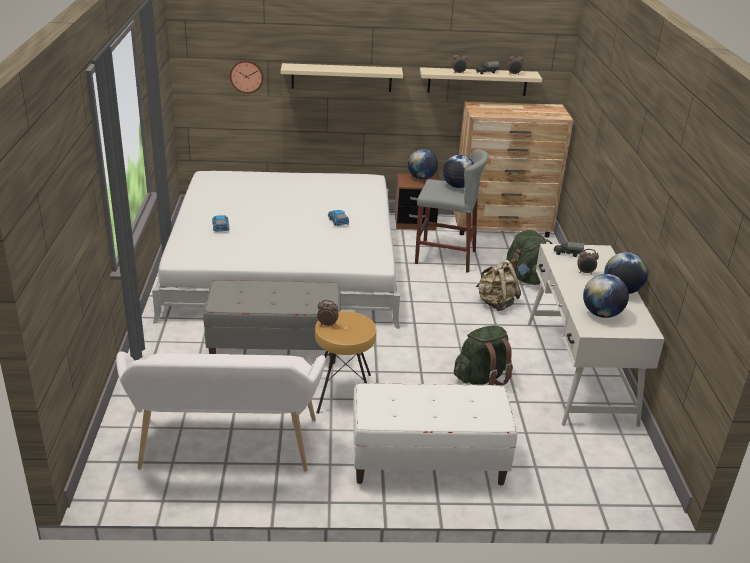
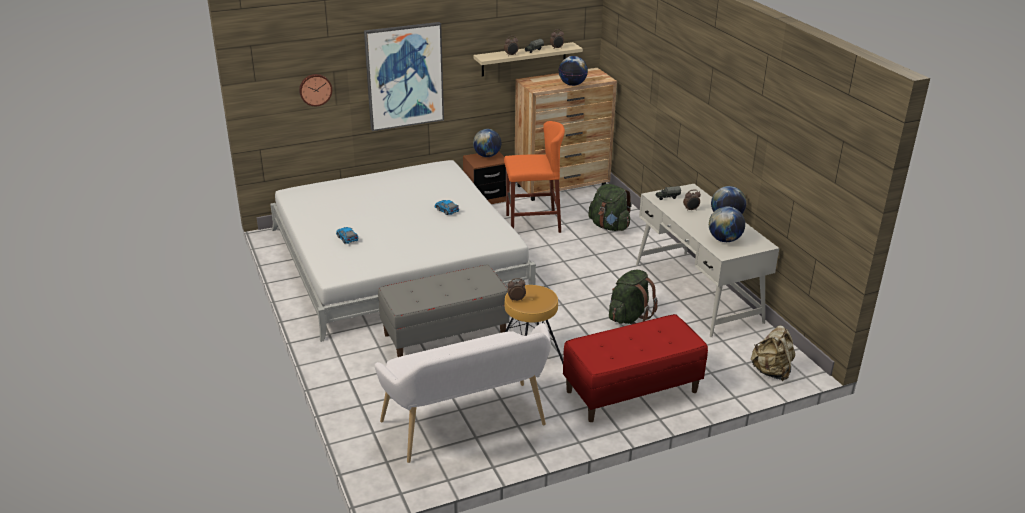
camera: 20 degrees left, 0 degrees up
beige shelf [281,63,403,92] -> picture [364,22,444,131]
white bench [353,383,517,486] -> red bench [563,314,708,422]
grey stool [415,149,488,273] -> orange stool [504,121,565,233]
globe [443,155,474,188] -> globe moved to [558,56,588,86]
beige backpack [476,260,521,311] -> beige backpack moved to [751,325,795,381]

